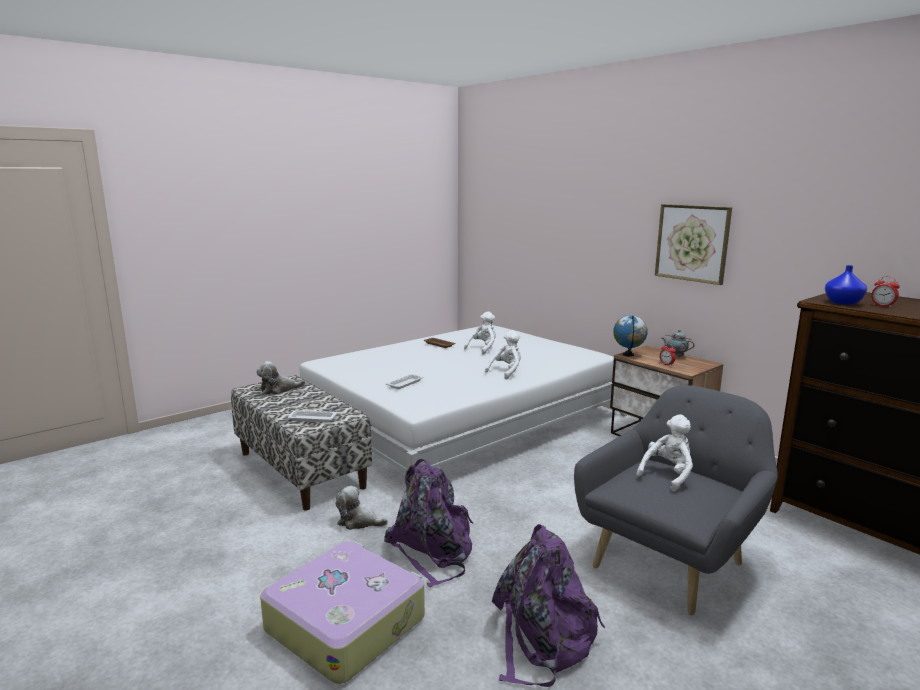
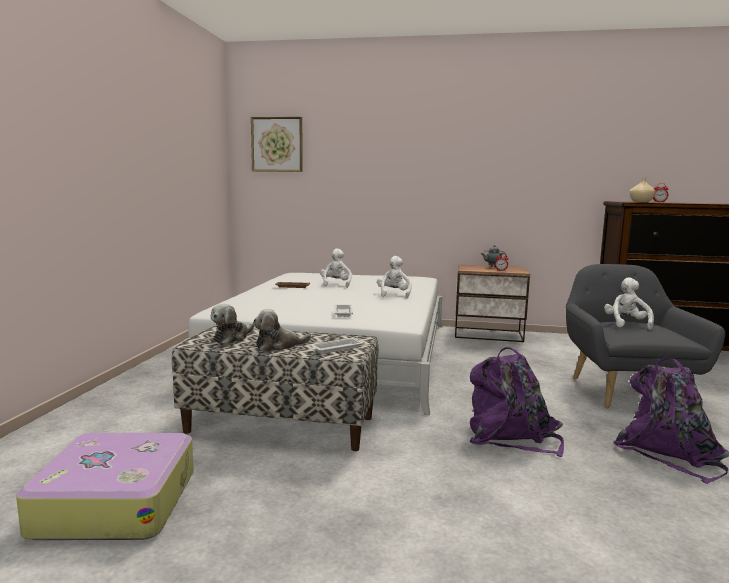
camera: 40 degrees left, 5 degrees down
suitcase [260,541,425,684] -> suitcase moved to [16,433,194,540]
plush toy [335,486,388,530] -> plush toy moved to [253,309,311,351]
globe [613,315,648,356] -> none
picture [655,204,732,285] -> picture moved to [251,117,303,172]
blue vase [825,265,867,305] -> beige vase [630,177,656,202]

